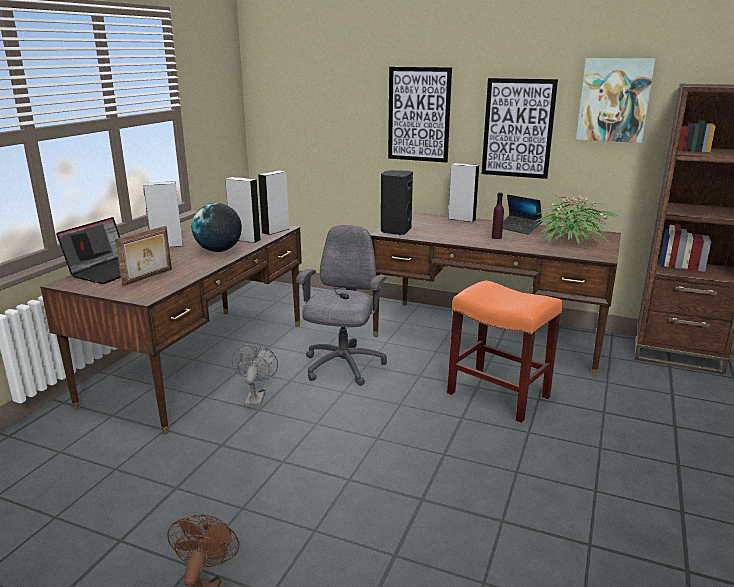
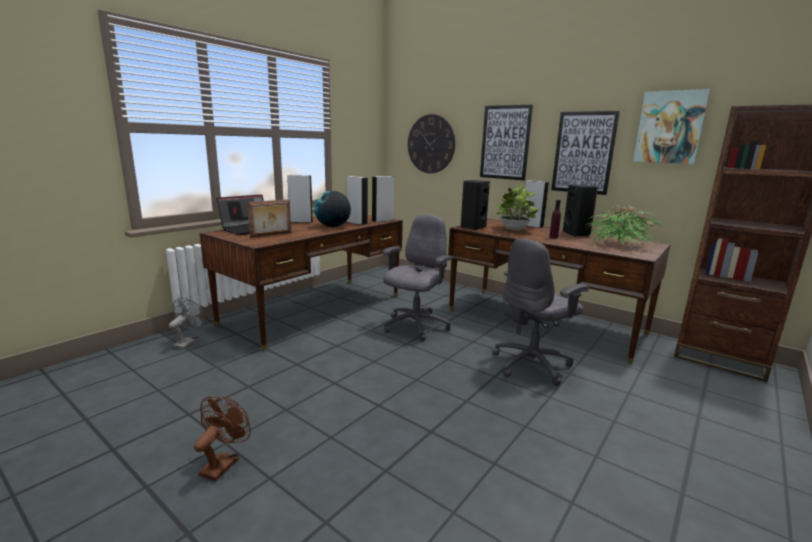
camera: 15 degrees right, 5 degrees down
grey fan [232,344,278,407] -> grey fan moved to [169,298,205,349]
orange stool [447,280,562,423] -> grey office chair [492,238,589,386]
laptop [503,195,542,235] -> black speaker [563,185,598,237]
none -> wall clock [408,114,455,173]
none -> potted plant [497,185,539,231]

